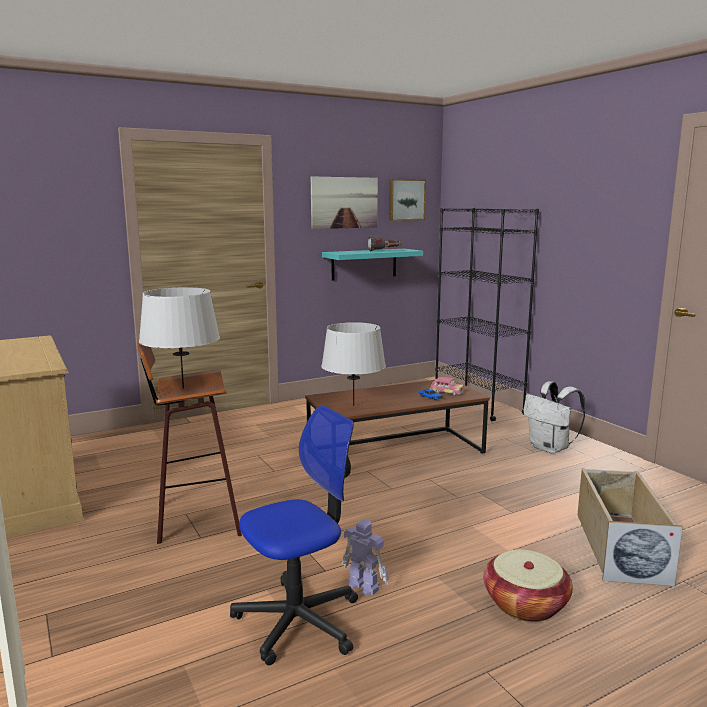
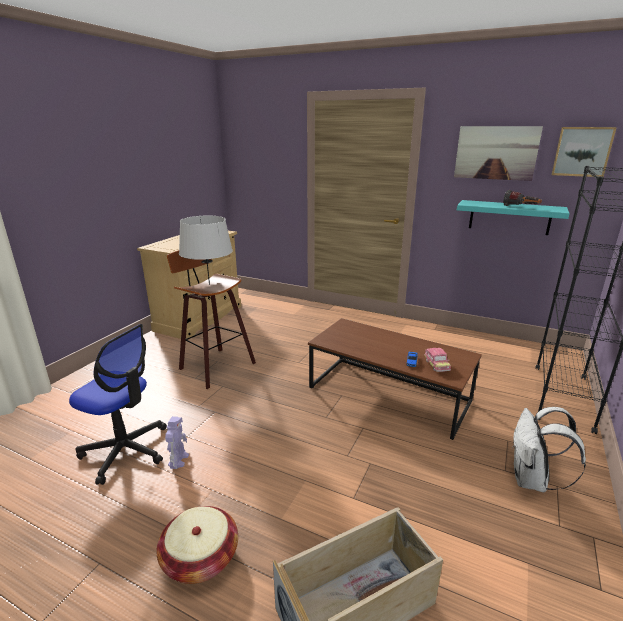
camera: 55 degrees right, 10 degrees up
grey table lamp [321,322,386,407] -> none

